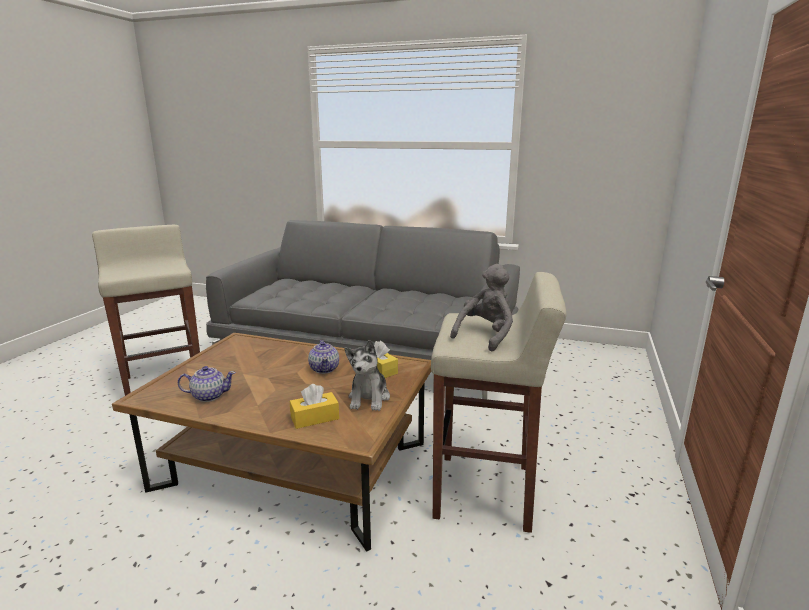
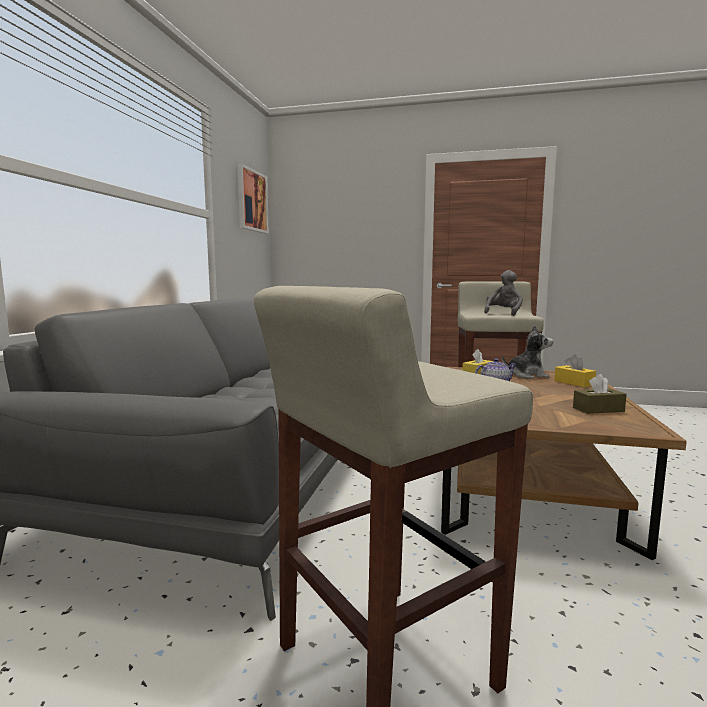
camera: 95 degrees left, 10 degrees down
teapot [178,366,236,402] -> brown tissue box [573,374,627,414]
grey plush toy [450,264,513,352] -> grey plush toy turned 90 degrees clockwise [484,270,523,316]
none -> picture [237,163,269,234]

